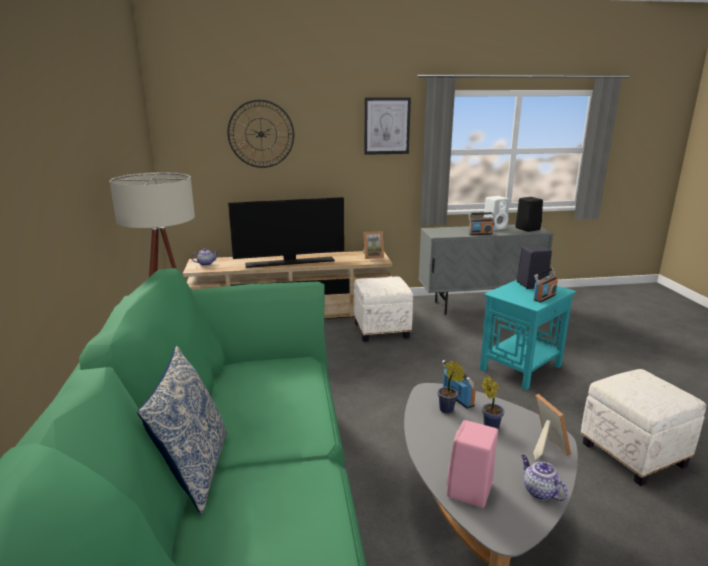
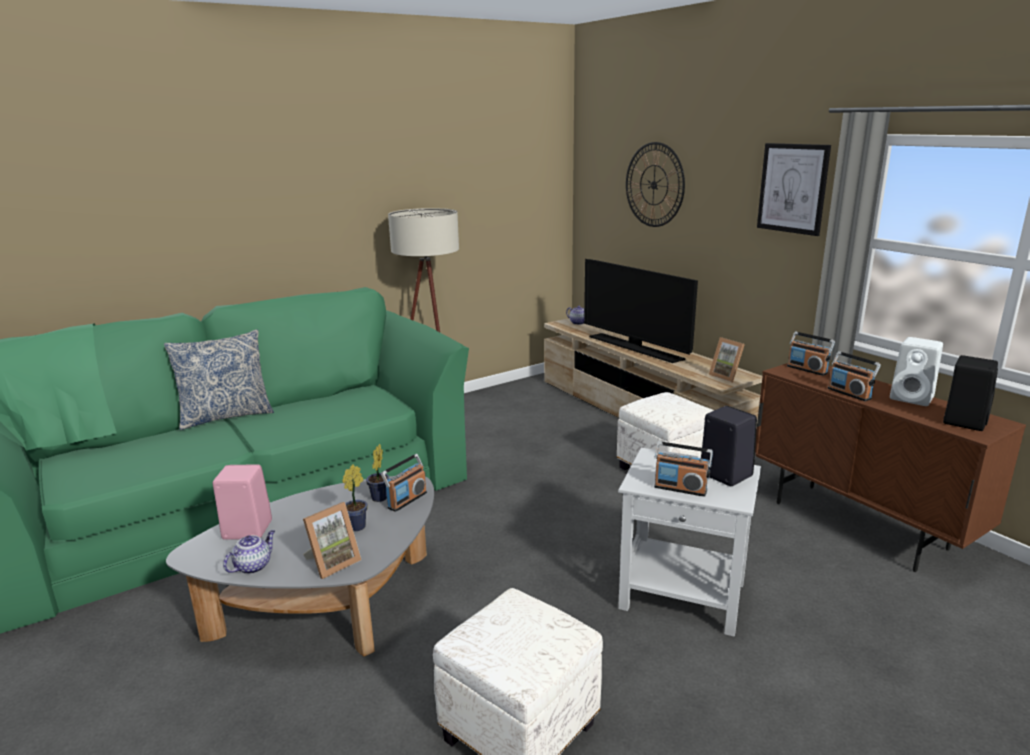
camera: 65 degrees right, 0 degrees up
grey cabinet [418,224,554,315] -> brown cabinet [755,363,1026,572]
turquoise side table [480,280,576,390] -> white side table [618,448,761,637]
none -> radio [787,331,835,376]

